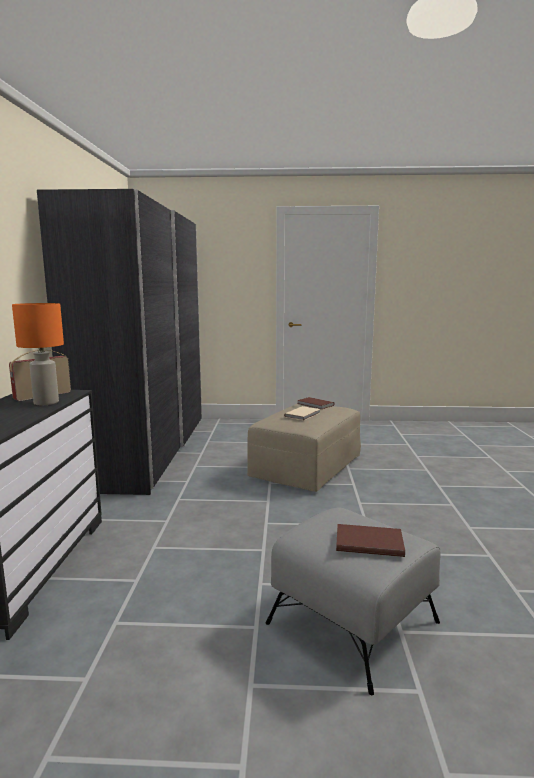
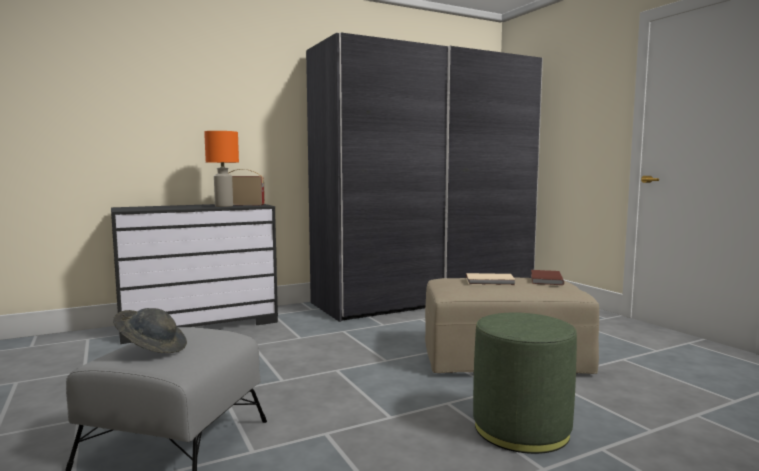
camera: 60 degrees right, 5 degrees down
brown book [336,524,405,557] -> grey hat [113,308,187,353]
none -> green ottoman [473,313,577,454]

